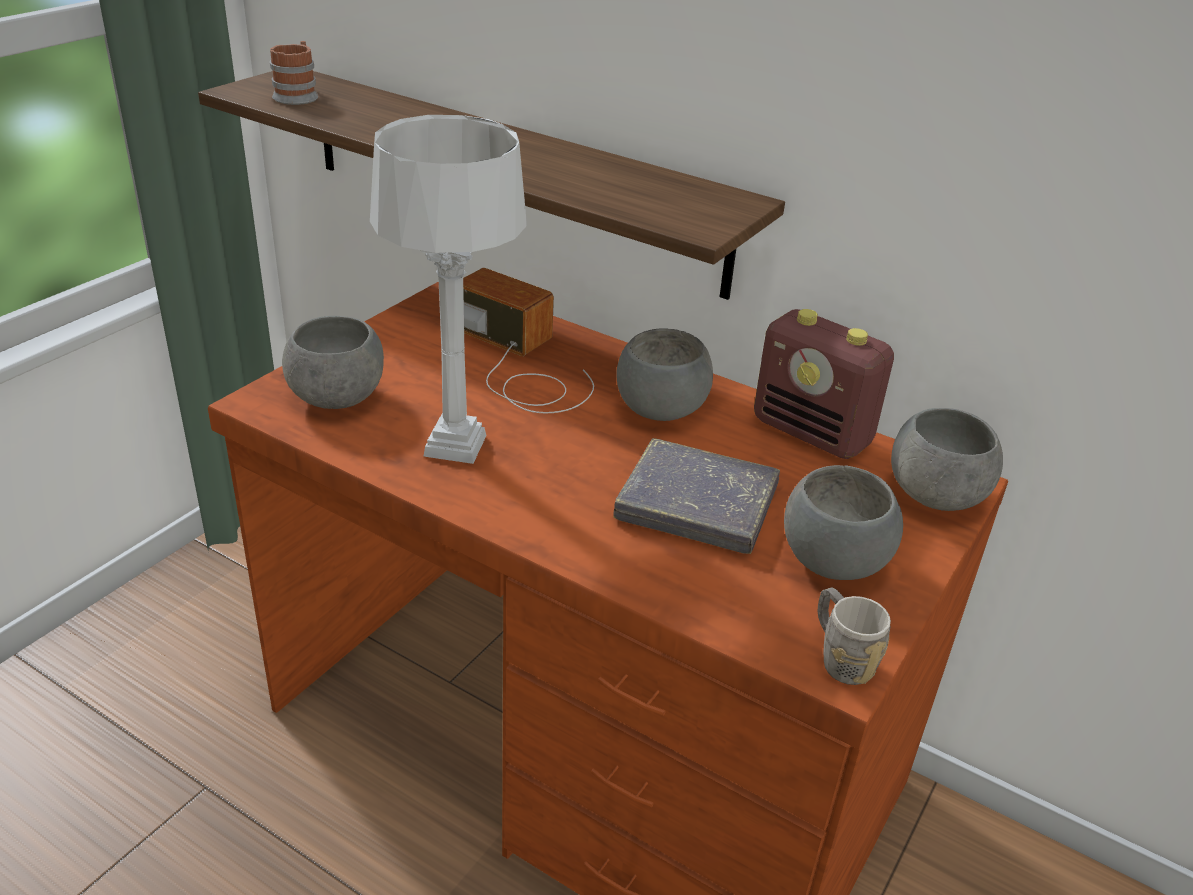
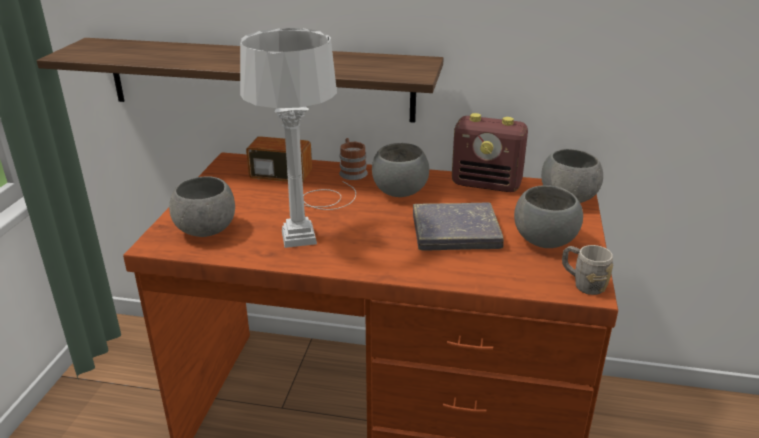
camera: 20 degrees left, 5 degrees down
mug [270,41,319,105] -> mug moved to [339,138,368,180]

